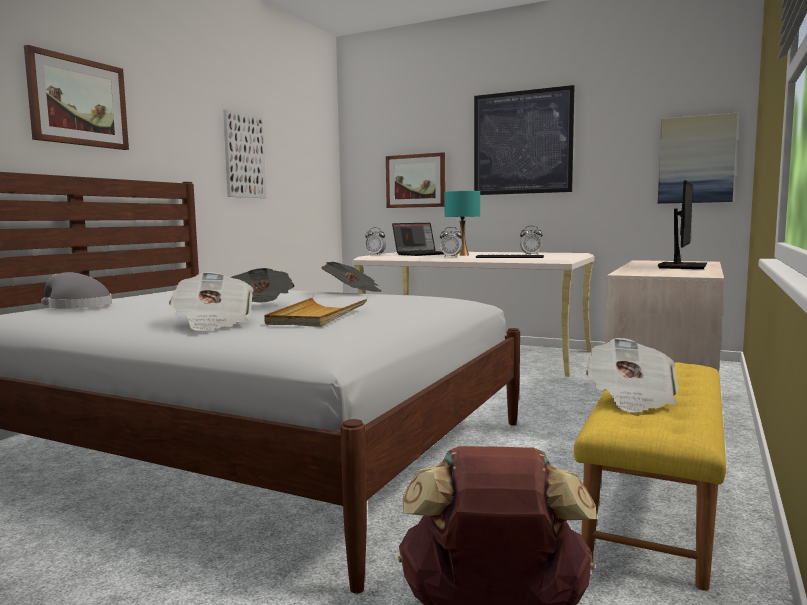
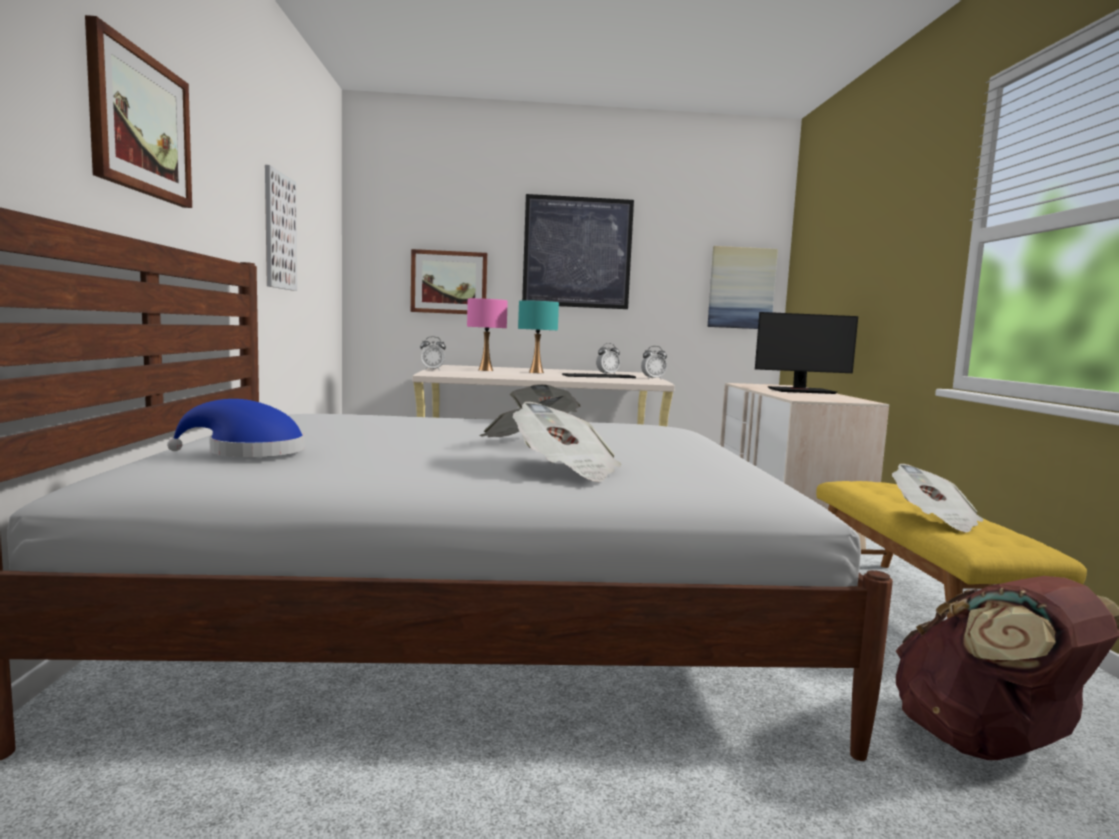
camera: 30 degrees left, 0 degrees up
grey hat [41,272,112,309] -> blue hat [167,399,304,457]
beige tray [264,297,367,327] -> none
laptop [392,223,444,256] -> pink table lamp [467,298,508,371]
alarm clock [440,227,462,257] -> alarm clock moved to [641,346,667,380]
monitor [658,180,707,269] -> monitor turned 90 degrees clockwise [755,312,858,394]

